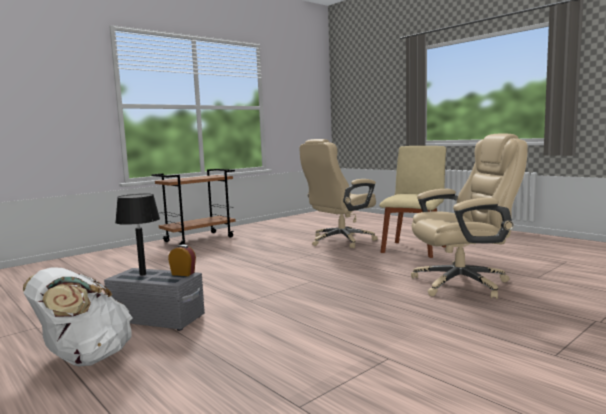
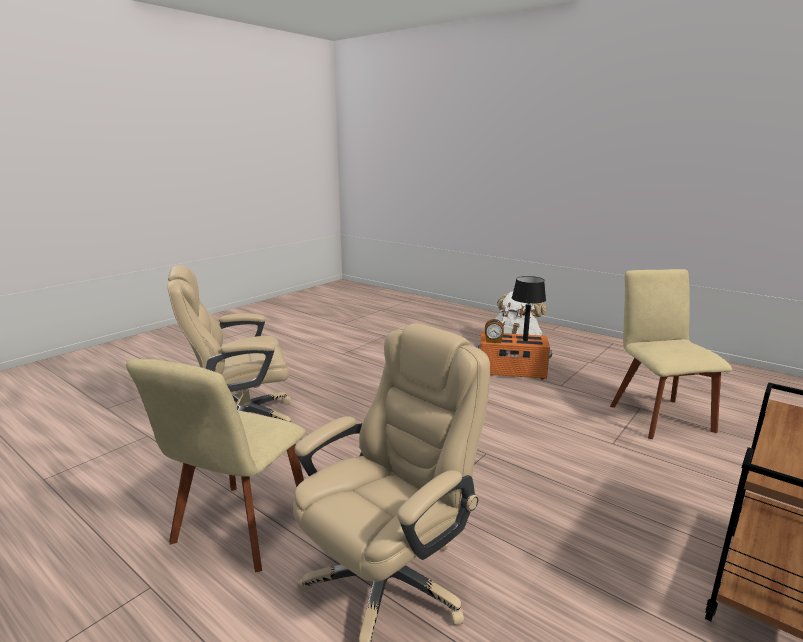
camera: 170 degrees right, 10 degrees up
grey storage box [104,268,205,331] -> orange storage box [476,332,552,379]
none -> beige chair [610,269,732,439]

